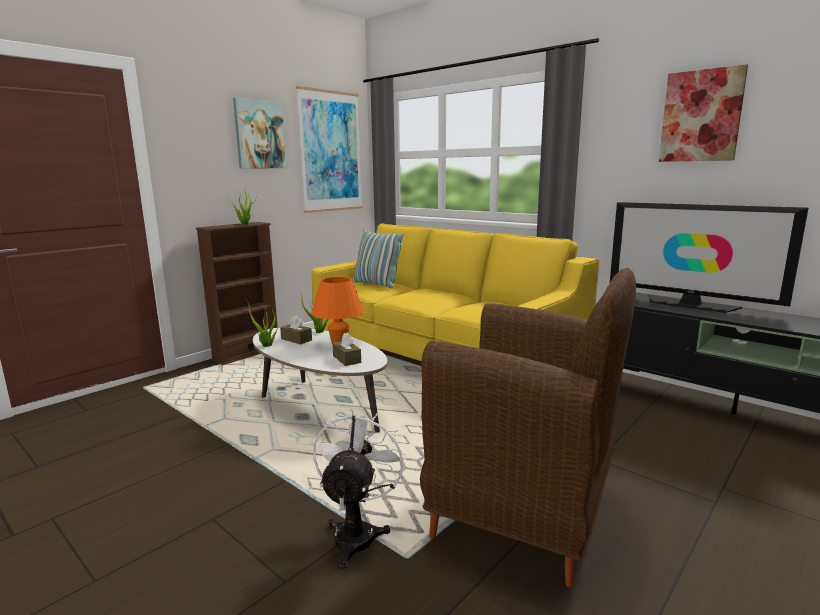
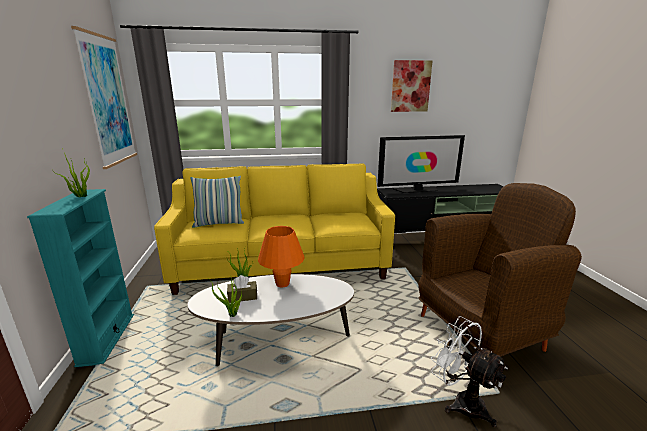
camera: 50 degrees left, 5 degrees up
brown bookcase [195,222,277,365] -> turquoise bookcase [27,189,134,367]
picture [233,97,287,169] -> none
brown tissue box [332,333,361,366] -> none

